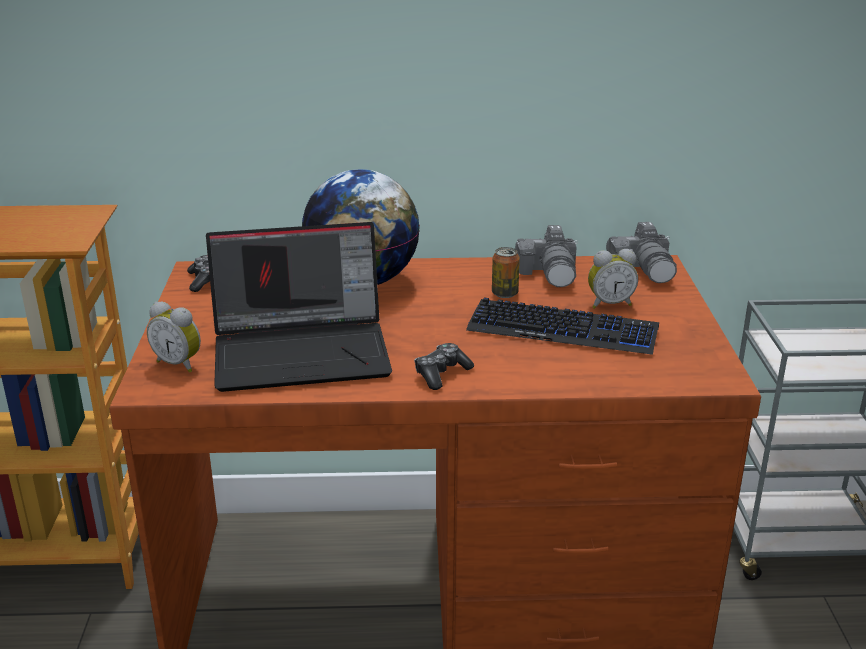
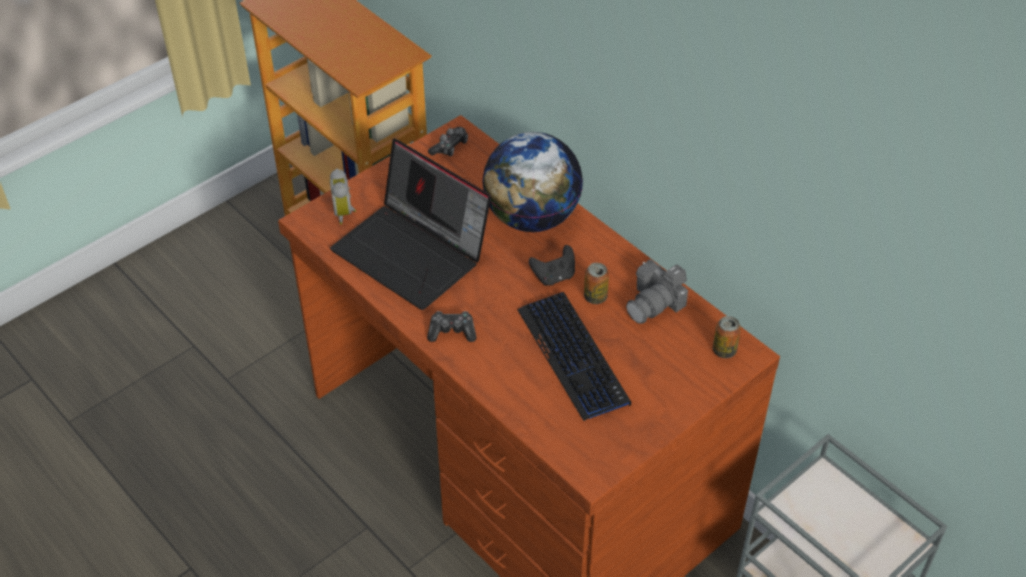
camera: 50 degrees right, 20 degrees up
alarm clock [588,249,638,309] -> none
camera [606,222,677,283] -> can [713,316,741,358]
none -> black game controller [529,245,575,286]

